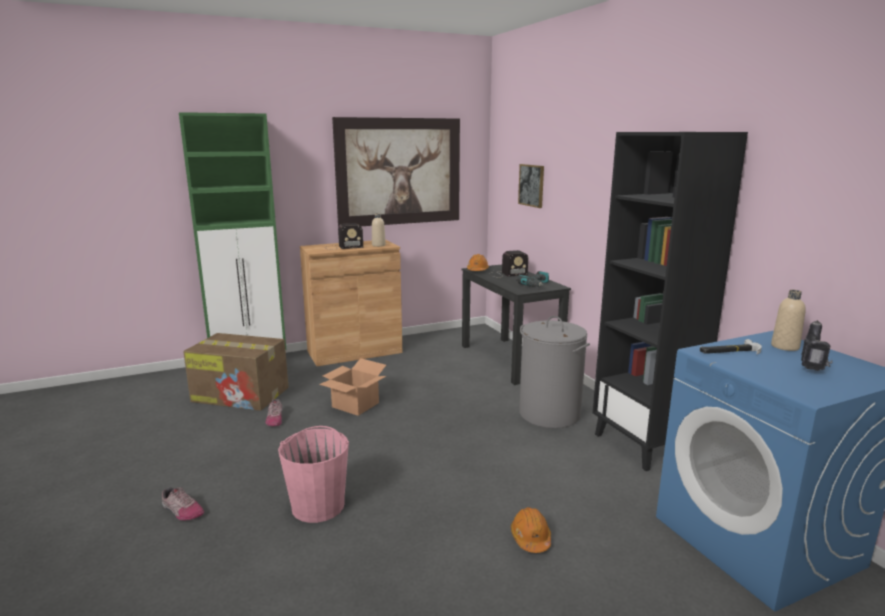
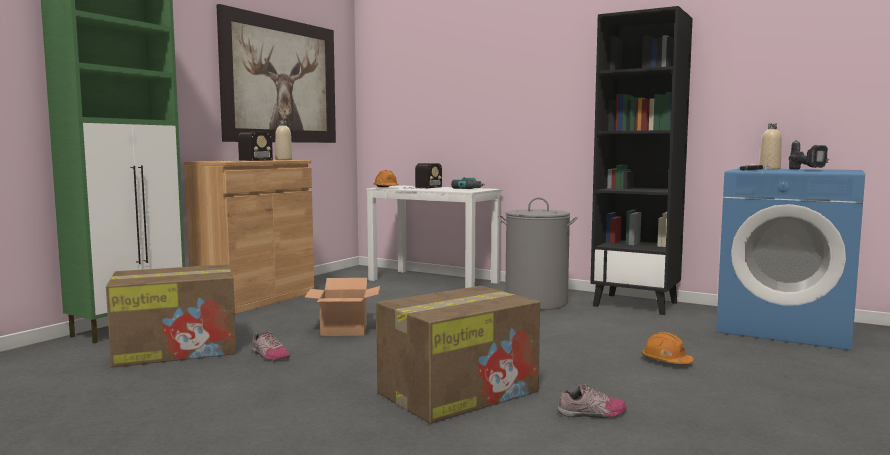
camera: 35 degrees left, 10 degrees down
shoe [162,487,204,521] -> shoe moved to [557,384,627,418]
pink bucket [278,426,349,523] -> cardboard box [376,286,540,424]
black desk [461,264,571,385] -> white desk [366,185,502,288]
picture [518,164,544,208] -> none

